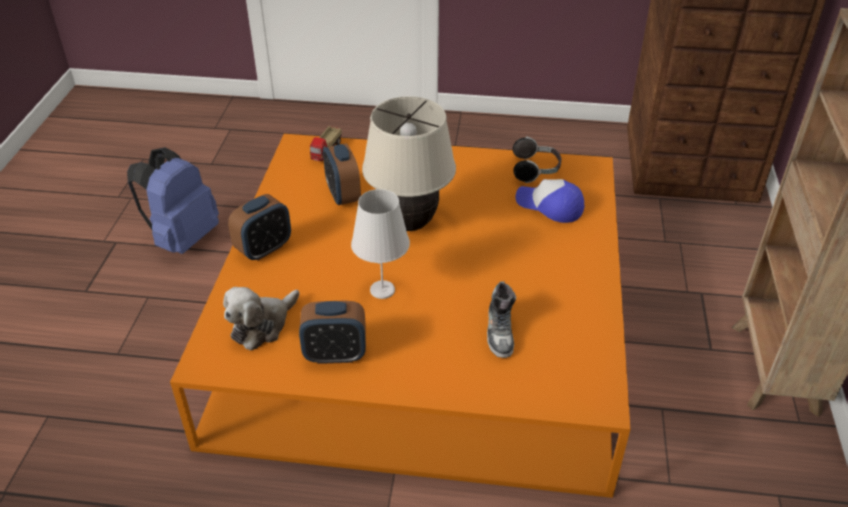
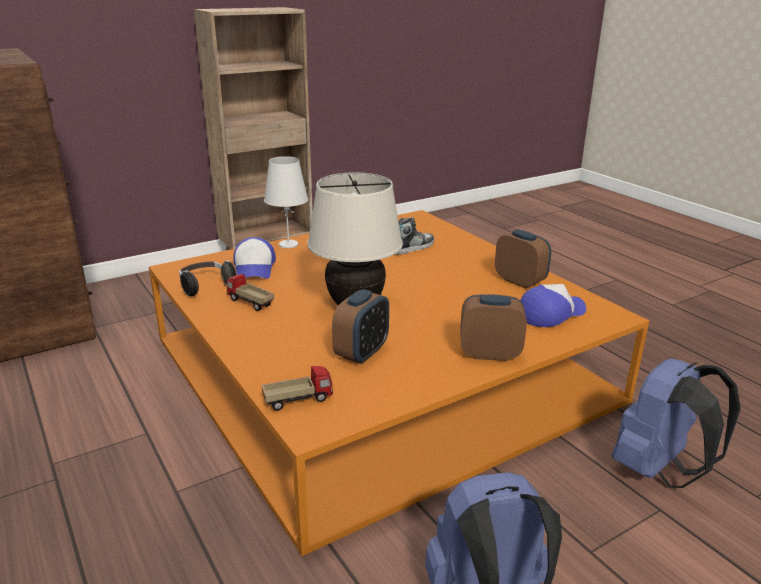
camera: 130 degrees left, 15 degrees down
plush toy [223,287,300,351] -> cap [520,284,586,327]
white table lamp [351,189,410,299] -> white table lamp moved to [264,156,308,248]
none -> toy truck [224,274,274,311]
none -> blue backpack [612,359,741,488]

